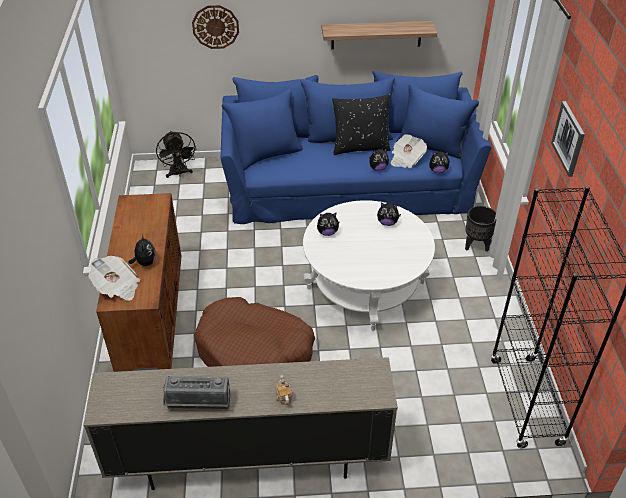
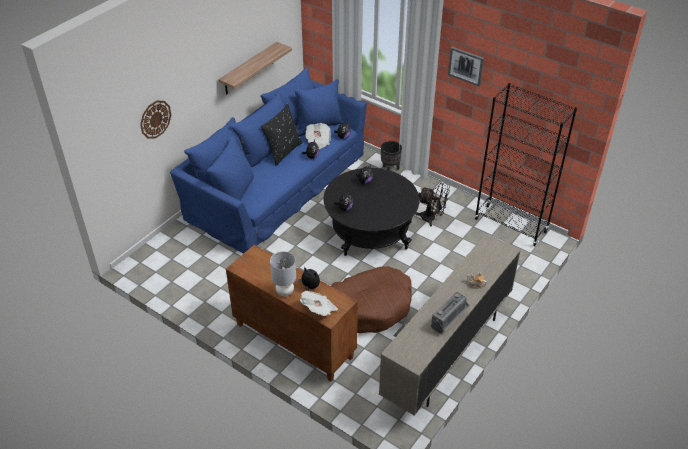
camera: 50 degrees left, 0 degrees up
black fan [156,131,197,178] -> black fan moved to [416,182,450,226]
white coffee table [303,200,435,331] -> black coffee table [324,168,419,256]
none -> grey table lamp [270,251,296,296]

